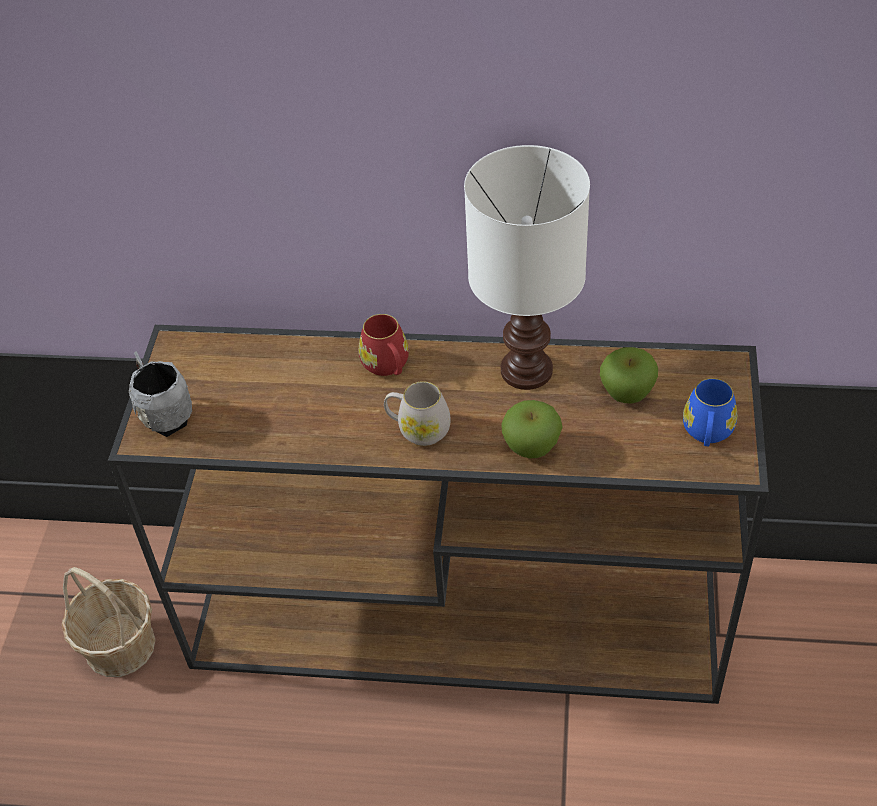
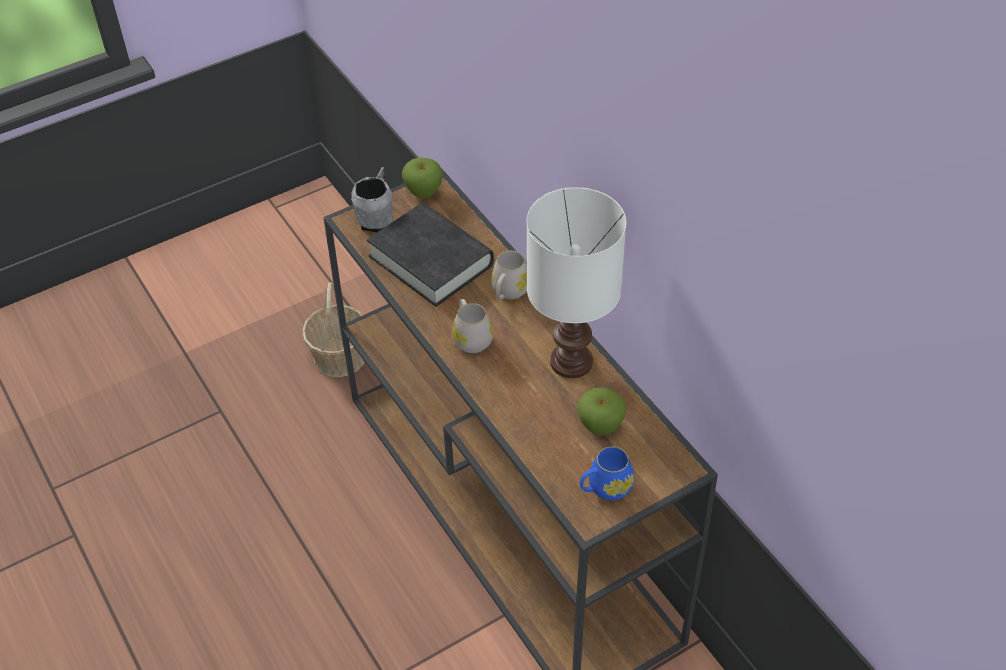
camera: 50 degrees right, 0 degrees up
red mug [359,314,409,376] -> white mug [491,250,527,299]
apple [501,400,563,458] -> apple moved to [402,158,443,198]
none -> black book [367,203,494,307]

